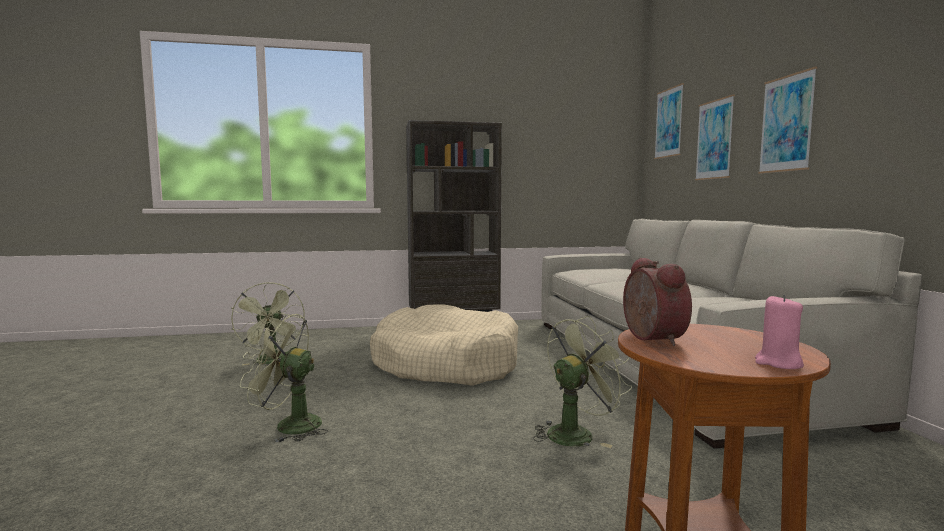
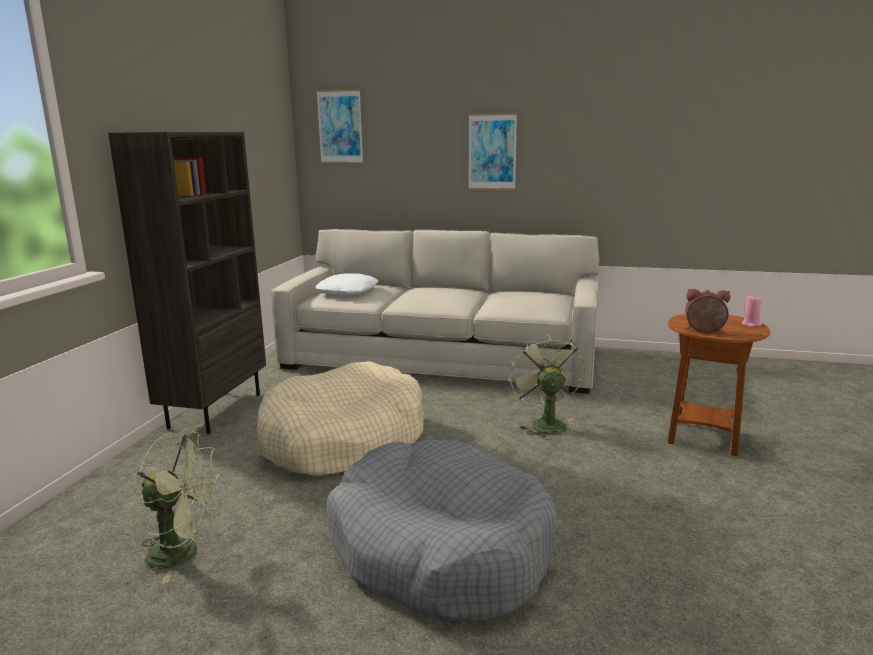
camera: 65 degrees left, 10 degrees up
green fan [240,312,328,442] -> grey dog bed [327,440,557,624]
picture [695,94,735,180] -> none
none -> white pillow [316,273,379,295]

